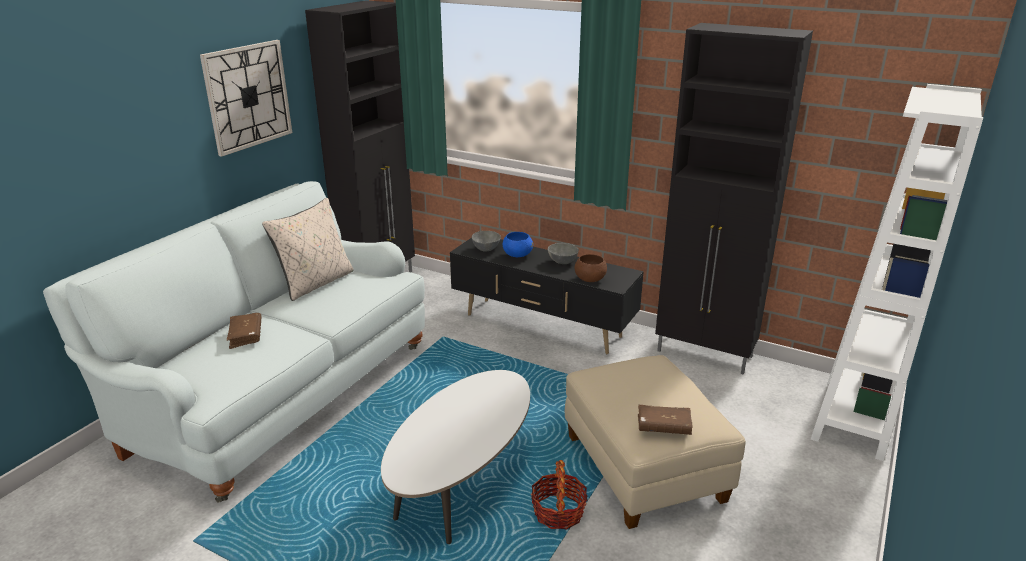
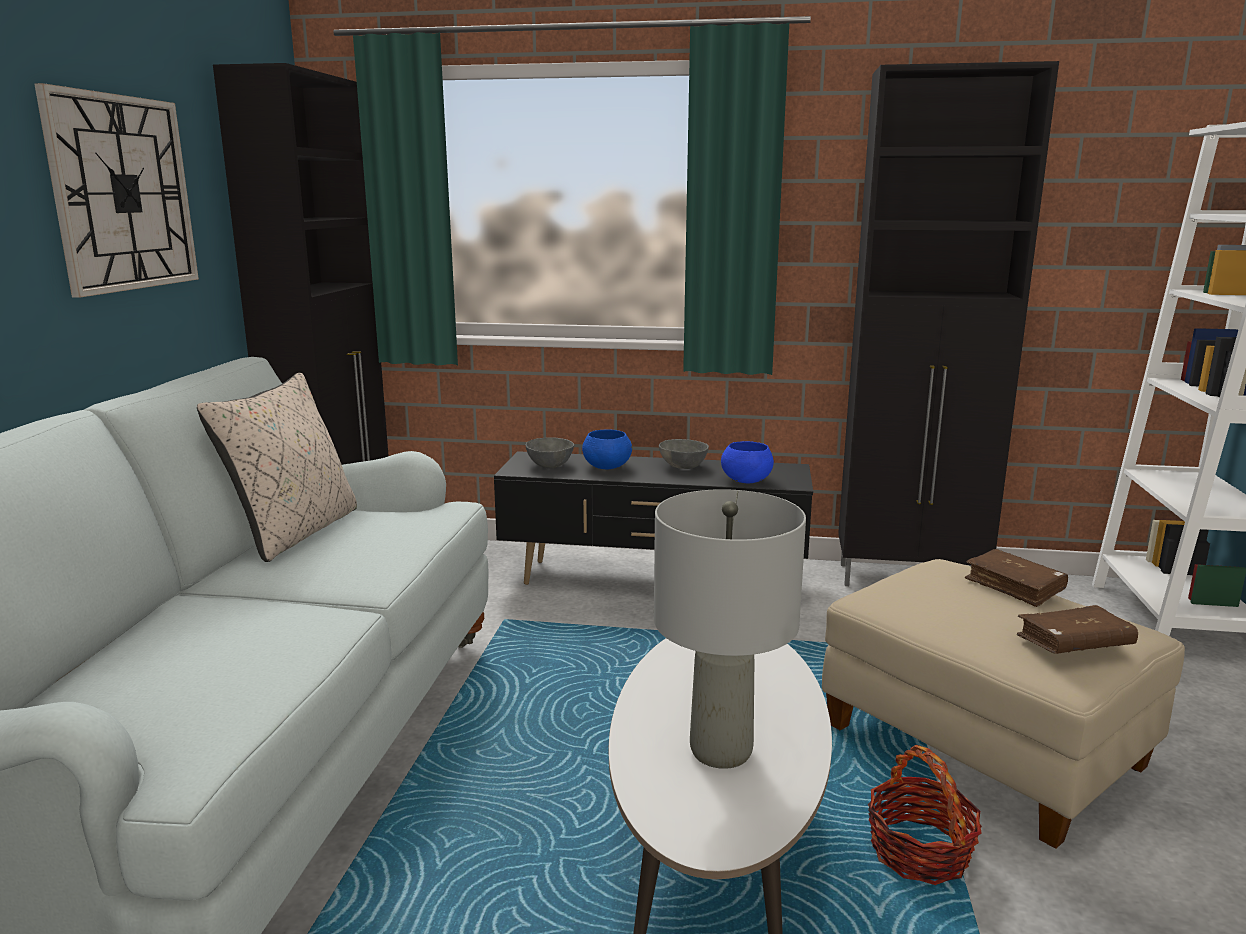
camera: 20 degrees left, 10 degrees down
brown book [227,313,262,349] -> brown book moved to [965,549,1068,607]
brown bowl [574,254,607,282] -> blue bowl [721,441,774,483]
none -> grey table lamp [654,489,806,769]

